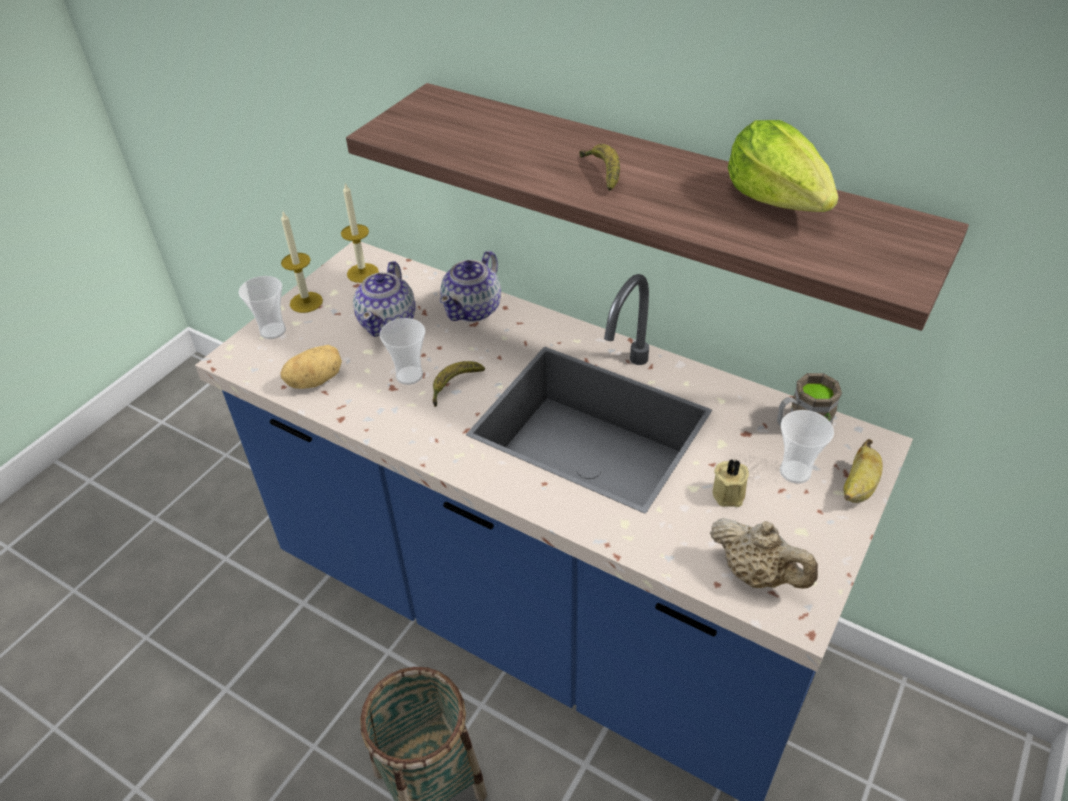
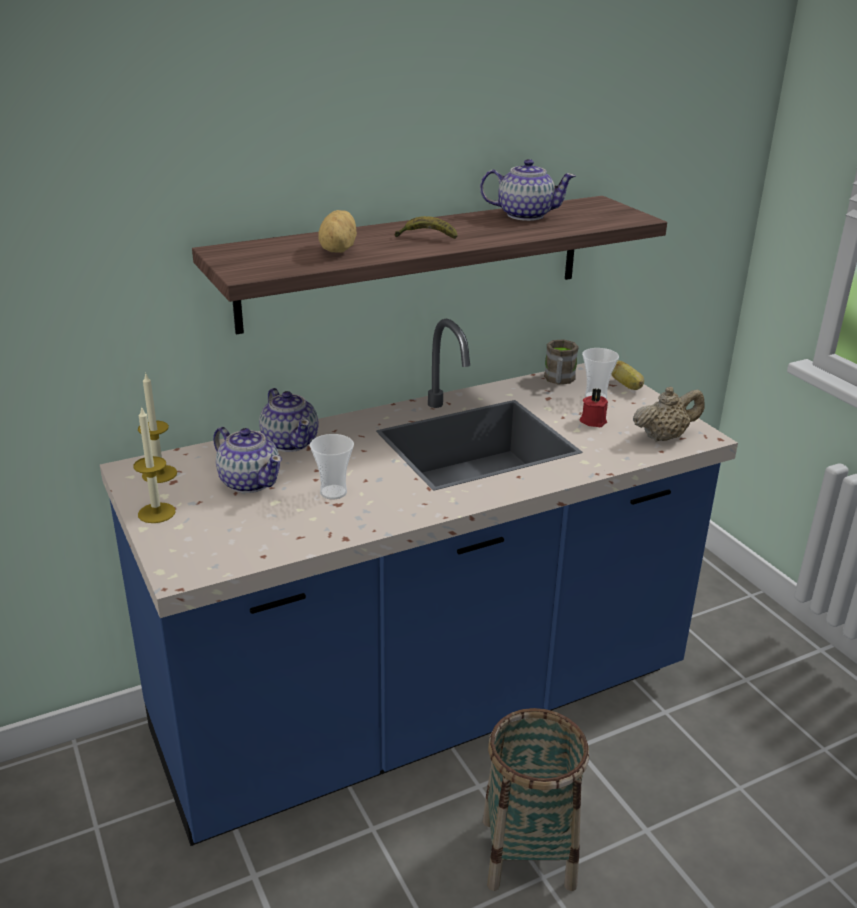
camera: 60 degrees left, 15 degrees down
cup [238,276,286,339] -> none
potato [280,345,342,389] -> potato moved to [318,210,357,253]
banana [433,361,485,407] -> none
beige candle [713,459,749,507] -> red candle [580,388,608,427]
lettuce [728,120,838,212] -> teapot [480,159,576,221]

